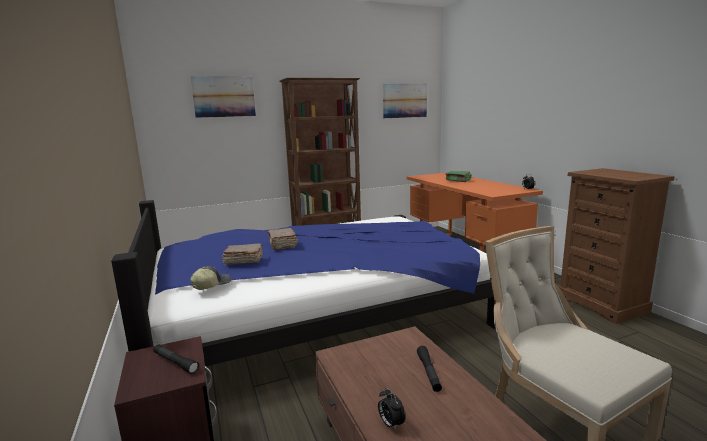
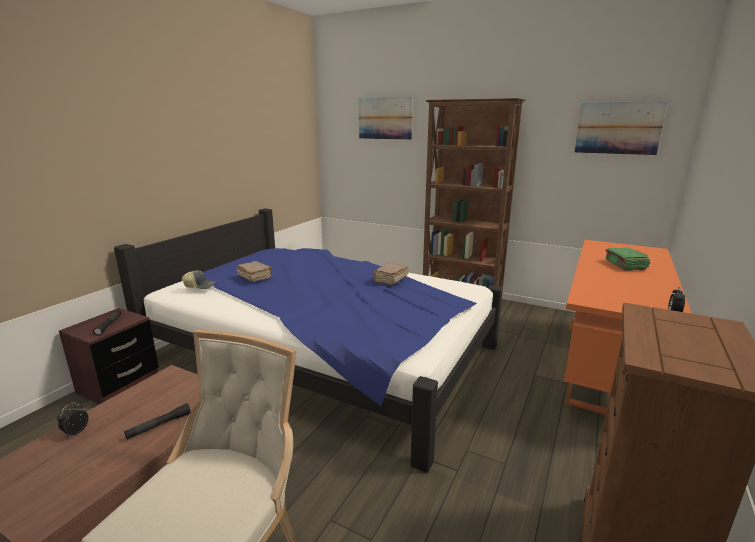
camera: 50 degrees right, 5 degrees up
brown book [267,228,298,250] -> brown book moved to [373,262,409,286]

